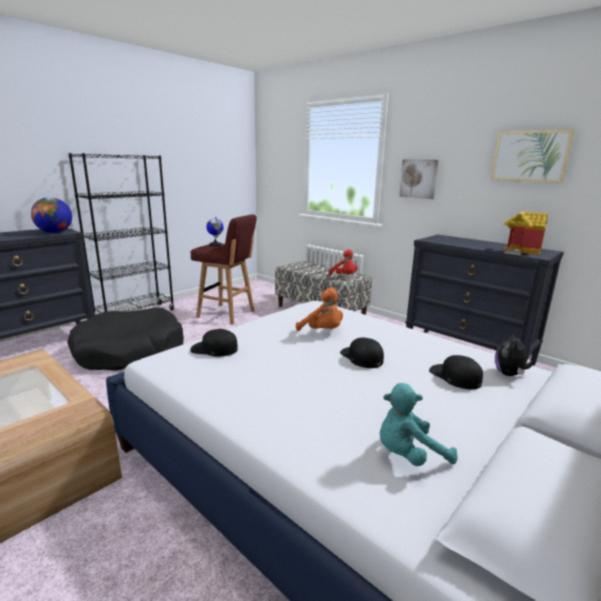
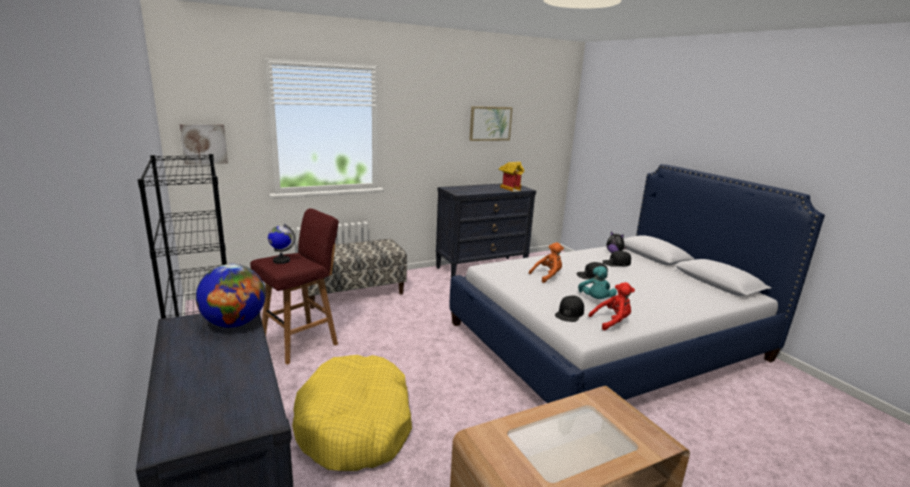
camera: 70 degrees left, 0 degrees up
black dog bed [67,308,184,371] -> yellow dog bed [292,355,412,471]
red plush toy [329,249,358,275] -> red plush toy moved to [589,282,635,331]
turquoise plush toy [380,383,458,466] -> turquoise plush toy moved to [578,266,617,299]
picture [399,159,439,199] -> picture moved to [180,124,228,165]

